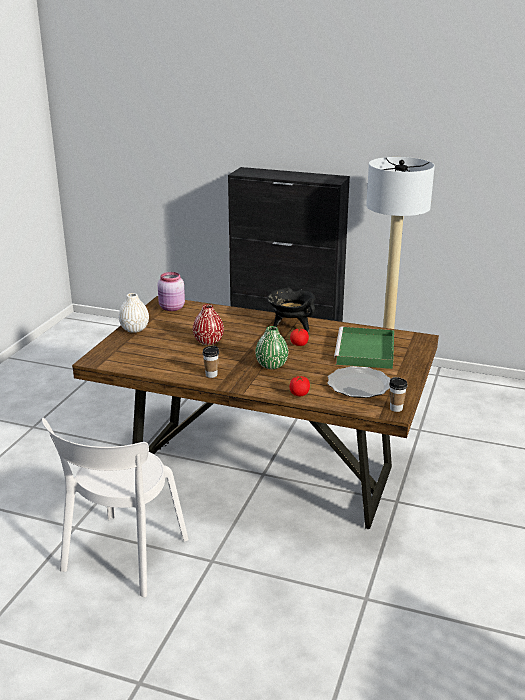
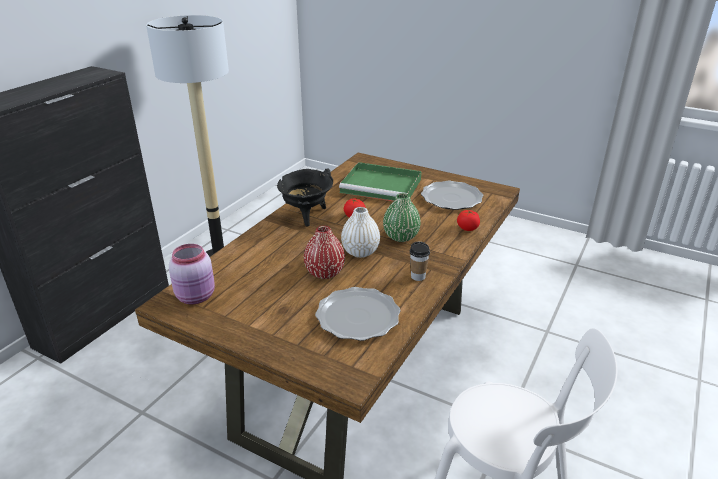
camera: 80 degrees left, 5 degrees up
white vase [119,293,149,333] -> white vase moved to [341,207,380,258]
cup [389,377,408,412] -> none
none -> plate [315,287,401,341]

